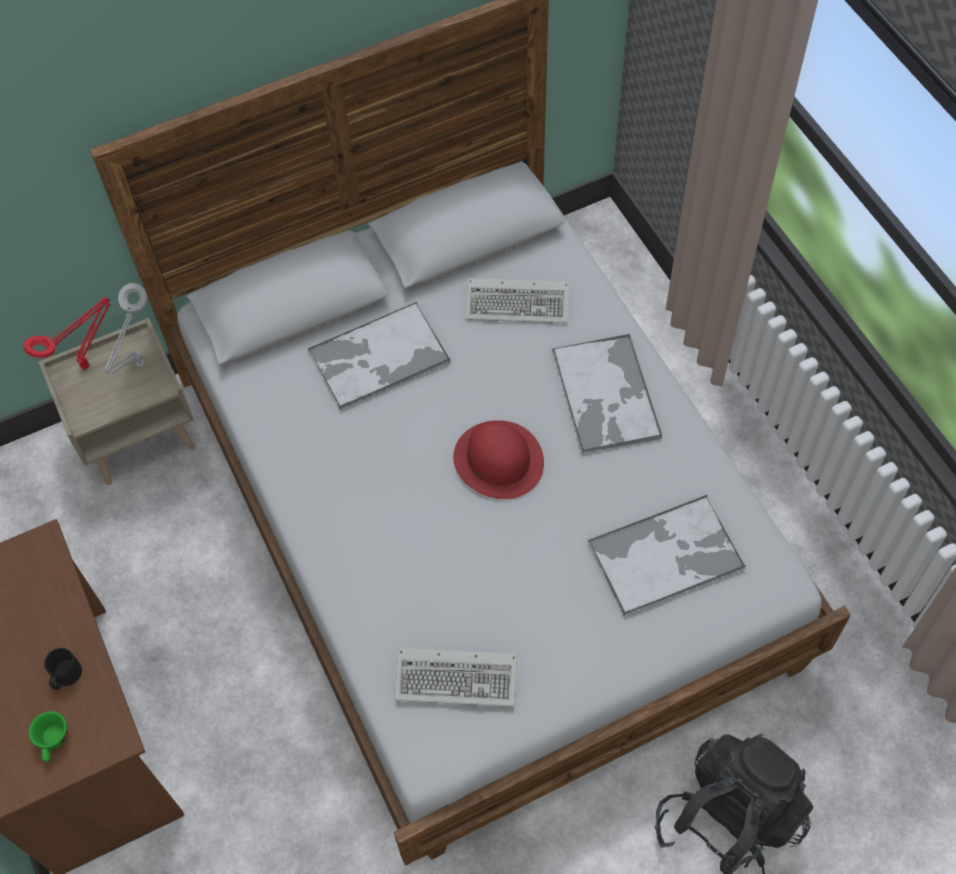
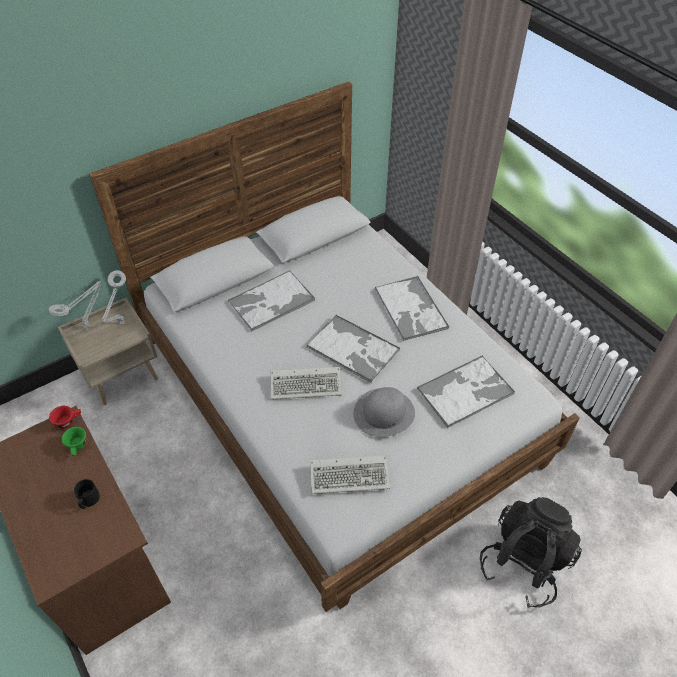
camera: 10 degrees left, 10 degrees down
red table lamp [24,297,111,370] -> grey table lamp [49,281,103,330]
green cup [29,711,67,762] -> green cup moved to [62,427,86,456]
red hat [453,420,544,499] -> tray [306,314,400,384]
keyboard [466,278,569,324] -> keyboard moved to [271,367,342,399]
none -> red cup [49,406,81,429]
none -> grey hat [353,387,415,437]

